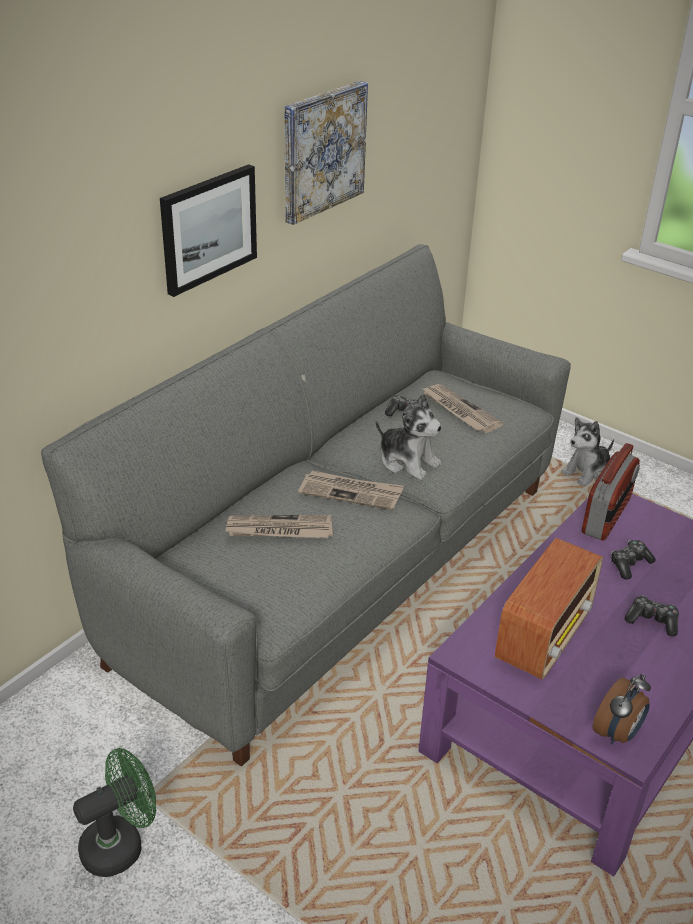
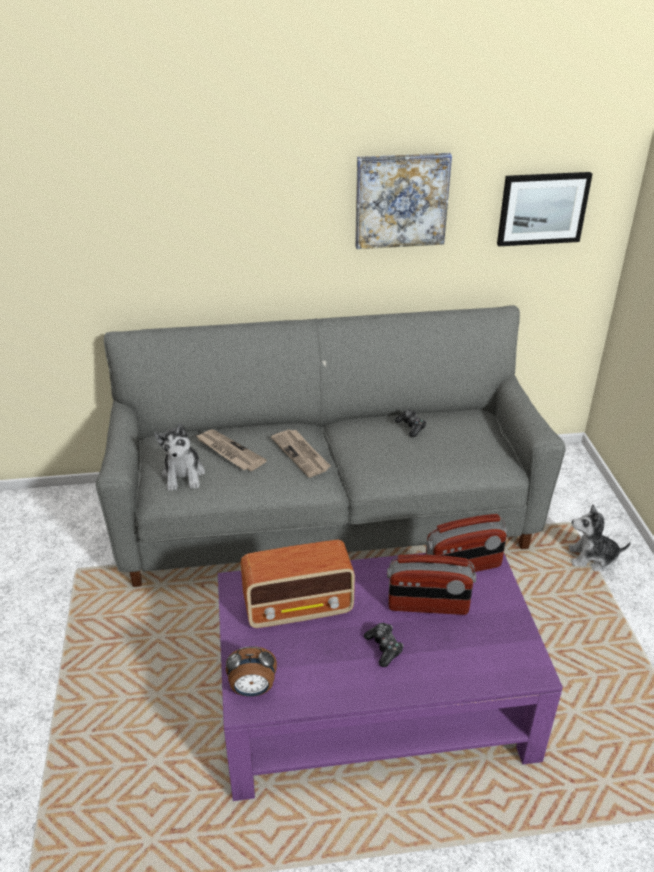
camera: 45 degrees right, 0 degrees up
green fan [73,748,156,877] -> none
picture [160,164,257,297] -> picture moved to [497,172,592,246]
plush toy [375,394,442,480] -> plush toy moved to [154,423,205,491]
newspaper [421,384,503,433] -> none
game controller [611,540,656,579] -> radio [387,554,476,615]

